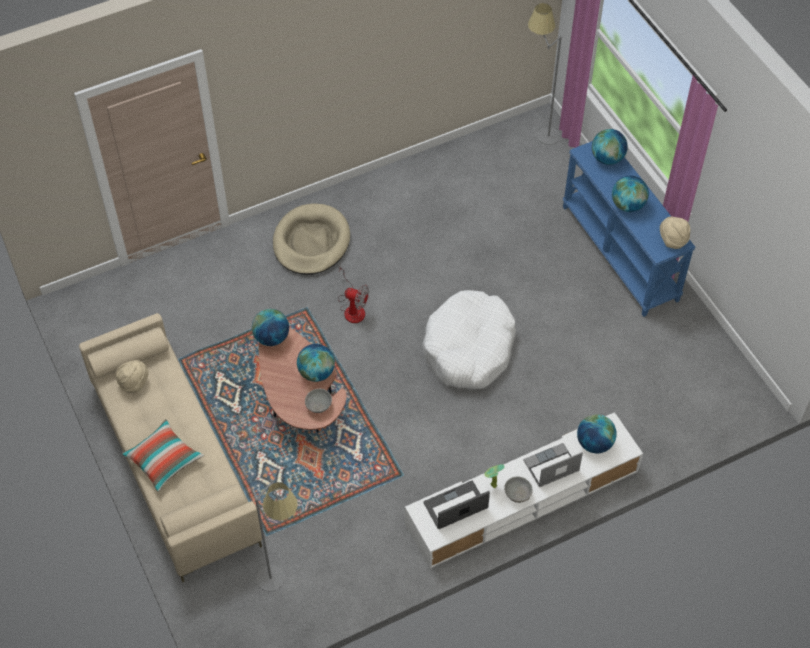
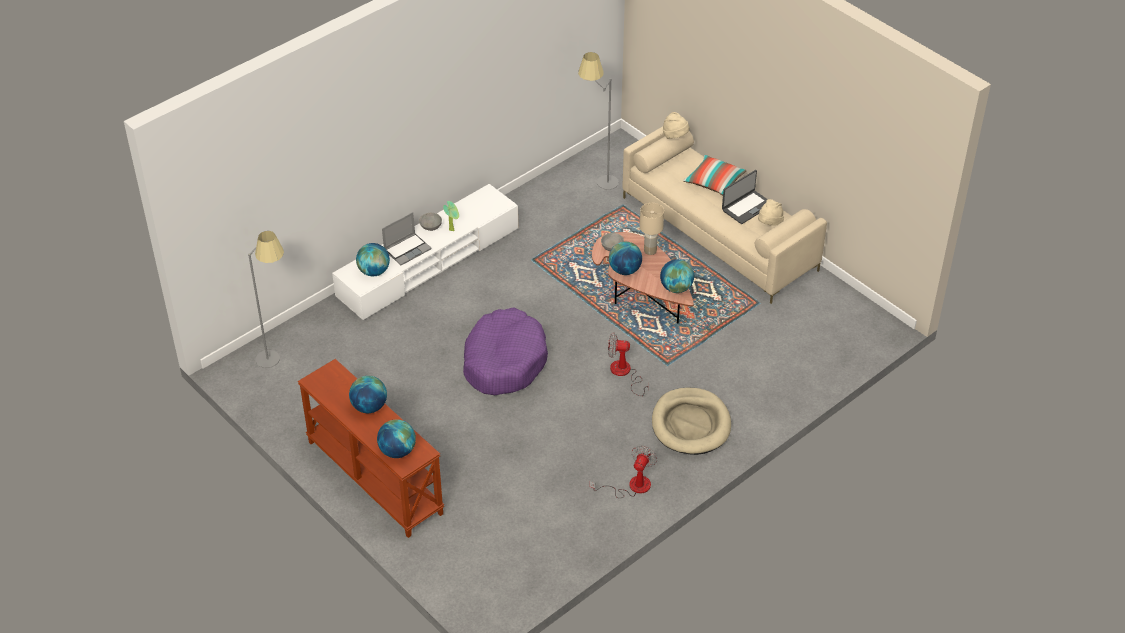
camera: 165 degrees right, 10 degrees down
white dog bed [422,290,516,389] -> purple dog bed [463,307,548,395]
laptop [423,481,490,529] -> laptop moved to [722,170,768,224]
grey floor lamp [528,3,562,145] -> grey floor lamp moved to [248,231,284,368]
blue console table [563,141,695,317] -> brown console table [298,359,444,538]
beige hat [660,217,690,249] -> beige hat moved to [663,112,690,139]
none -> fan [590,446,657,498]
none -> beige table lamp [640,203,664,255]

